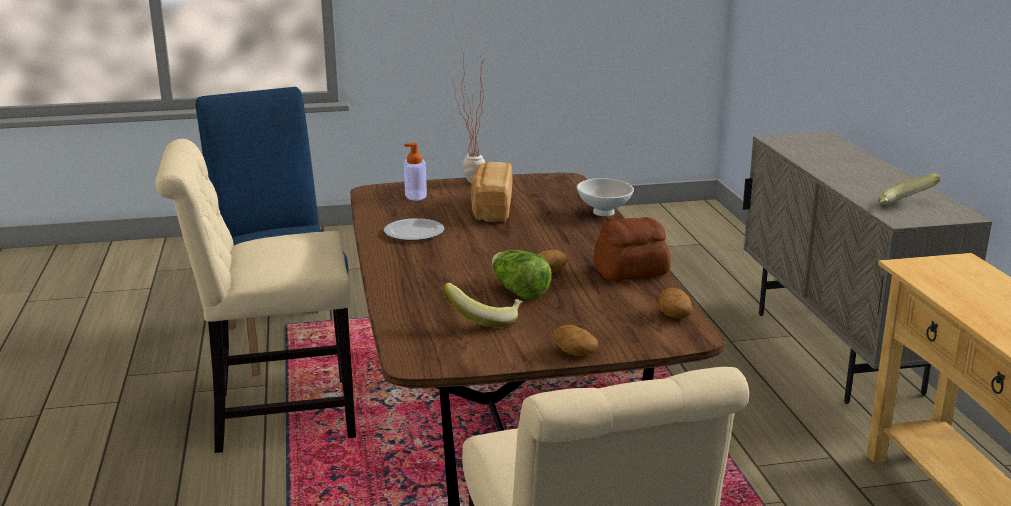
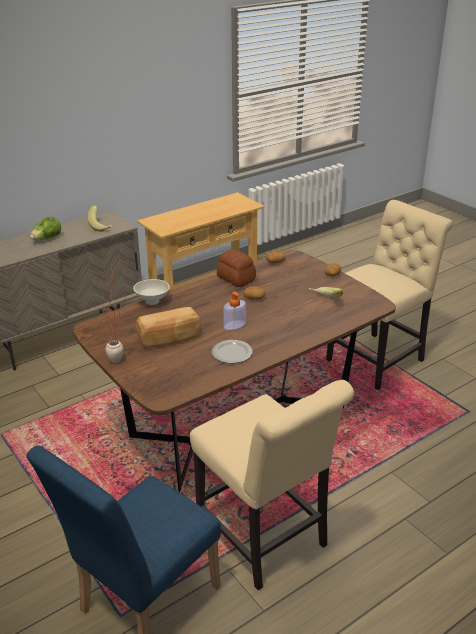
camera: 115 degrees left, 10 degrees up
soap dispenser [404,143,427,201] -> soap dispenser moved to [223,292,246,330]
lettuce [492,250,552,300] -> lettuce moved to [30,216,61,240]

